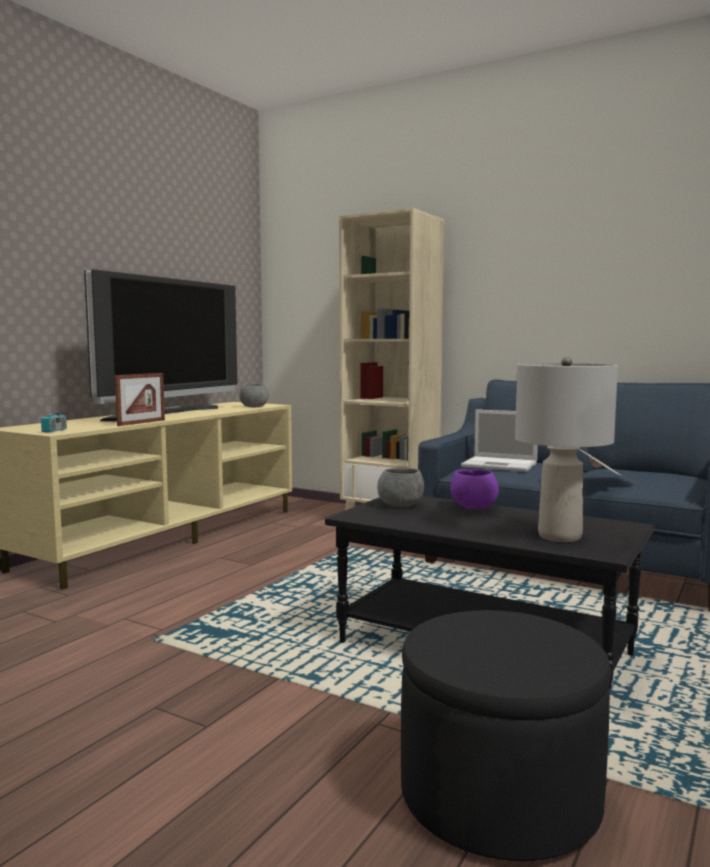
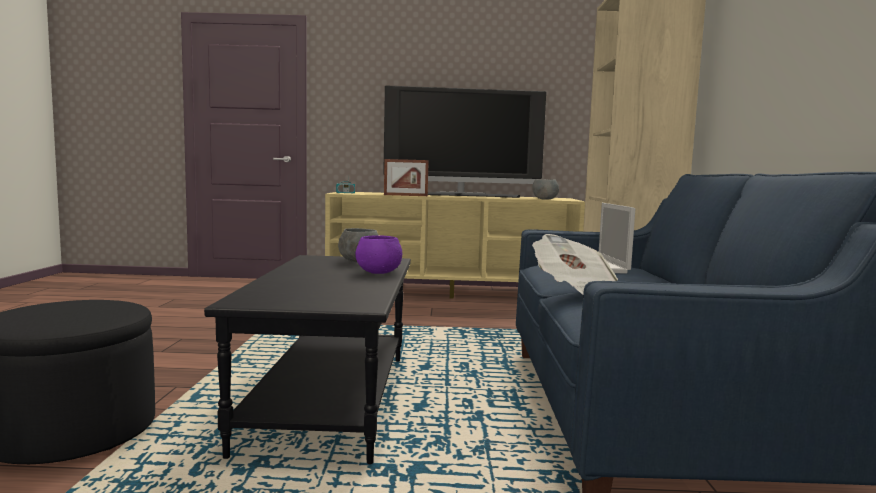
camera: 60 degrees right, 0 degrees up
grey table lamp [515,357,618,542] -> none

